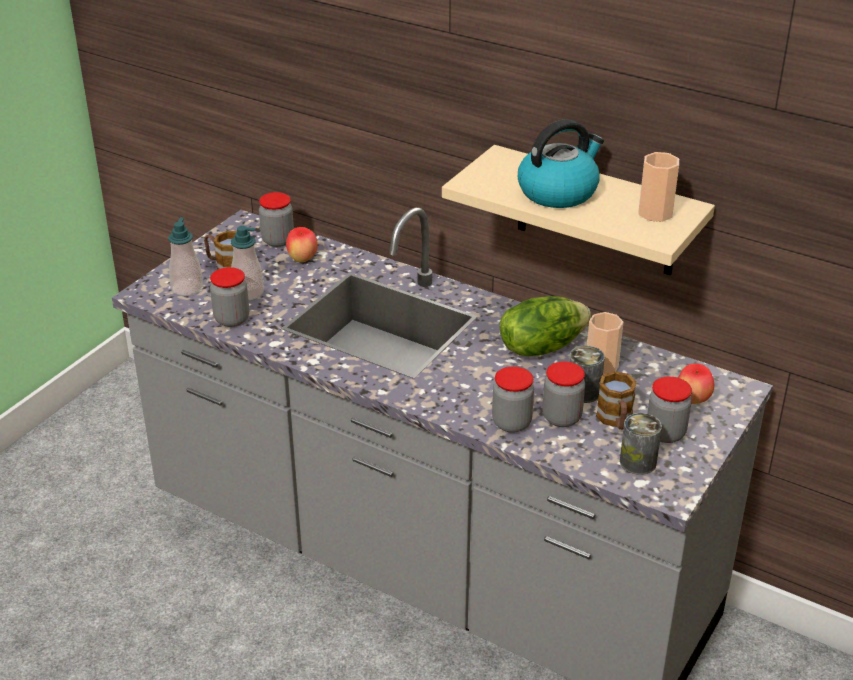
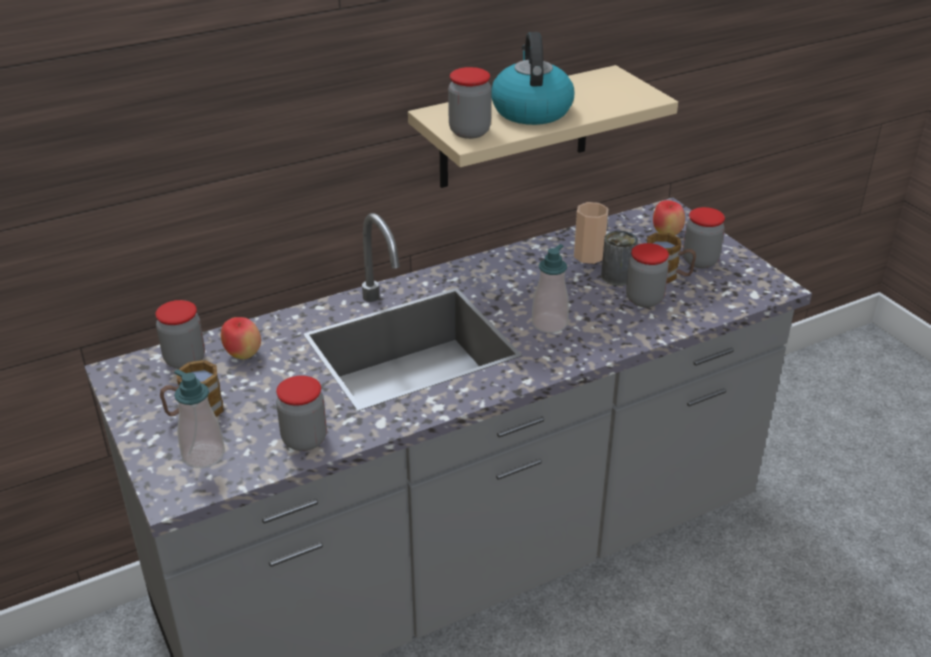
camera: 60 degrees left, 0 degrees up
soap dispenser [231,226,264,300] -> soap dispenser moved to [532,244,569,333]
jar [492,366,534,433] -> jar moved to [448,67,492,139]
lettuce [500,296,591,356] -> none
can [620,413,662,475] -> none
cup [638,152,679,222] -> none

